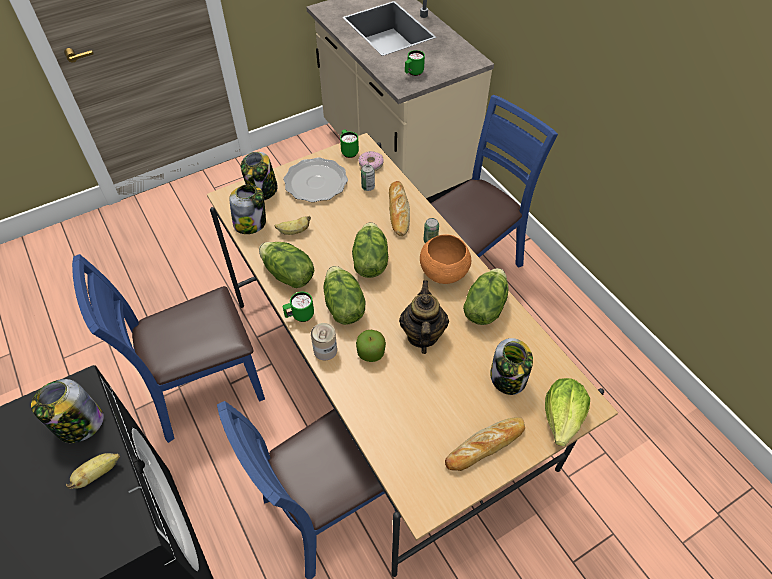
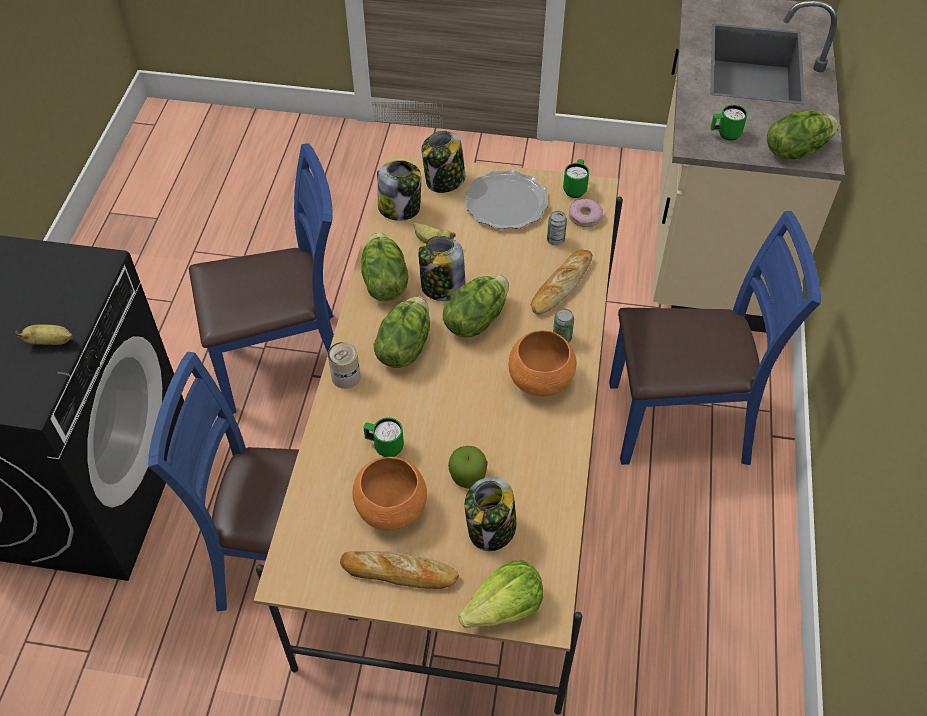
camera: 40 degrees right, 0 degrees up
jar [31,379,104,443] -> jar moved to [419,236,465,301]
blue chair [72,254,265,443] -> blue chair turned 150 degrees clockwise [189,143,334,414]
green mug [283,292,314,322] -> green mug moved to [363,417,404,457]
apple [356,330,386,362] -> apple moved to [448,446,488,489]
teapot [399,280,449,354] -> none
lettuce [463,268,509,325] -> lettuce moved to [767,110,839,159]
none -> orange bowl [353,457,427,530]

